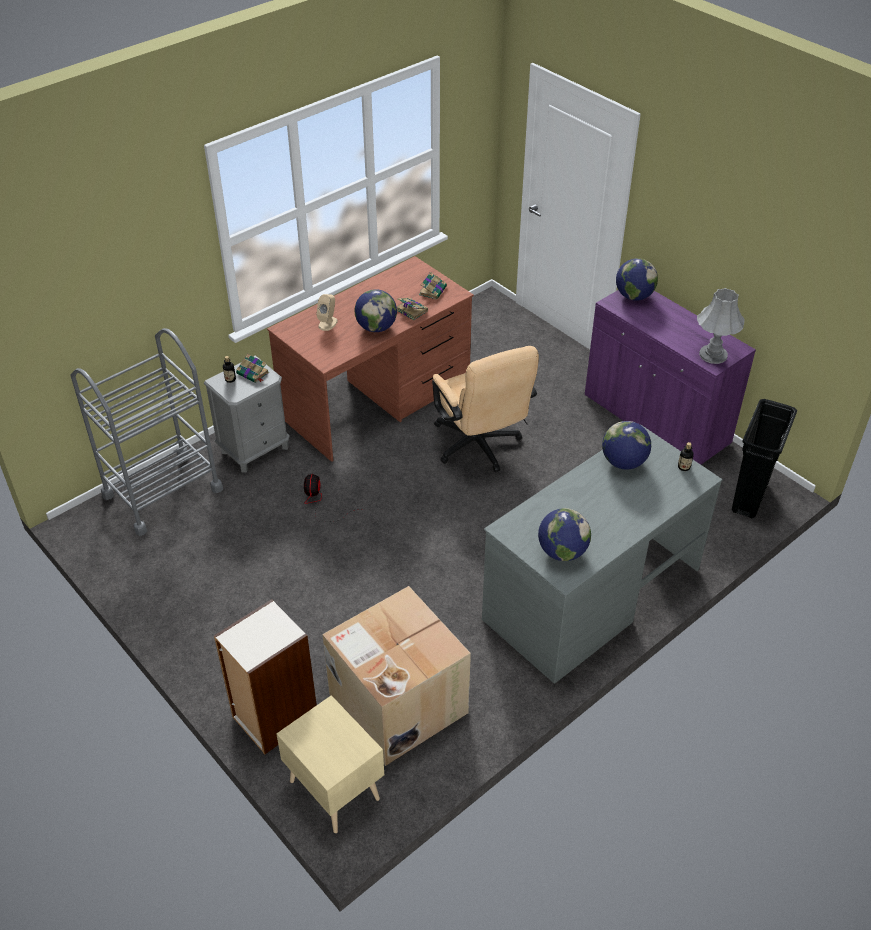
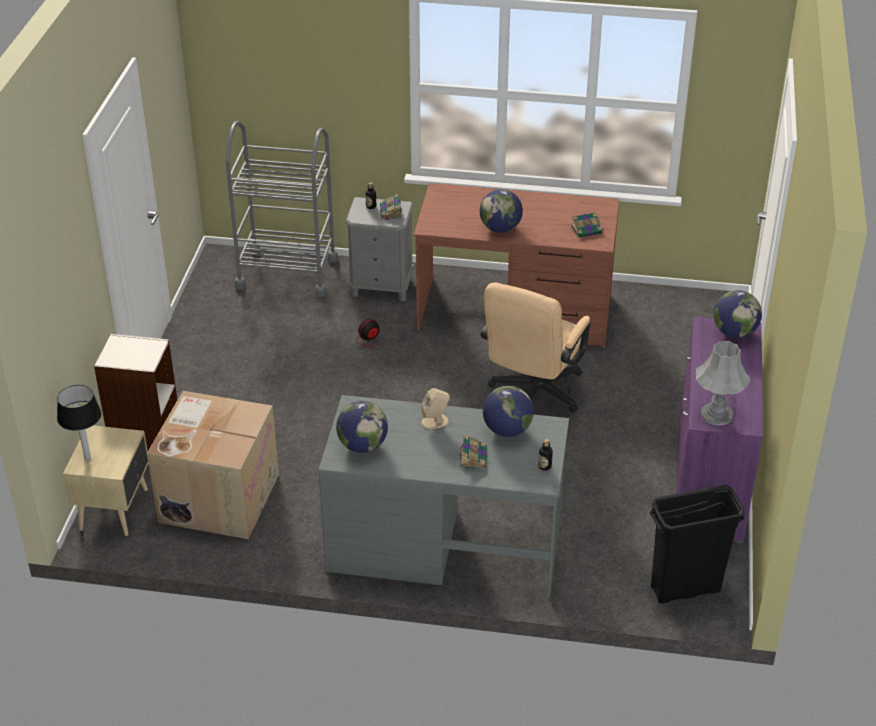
camera: 50 degrees right, 5 degrees down
beige speaker [317,294,338,331] -> beige speaker moved to [421,388,450,429]
book [397,298,428,321] -> book moved to [459,435,487,469]
none -> table lamp [57,385,101,460]

